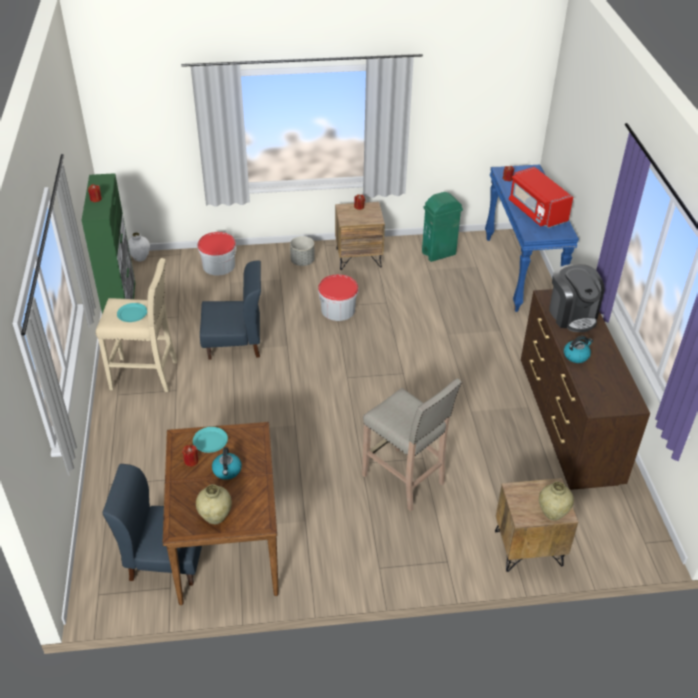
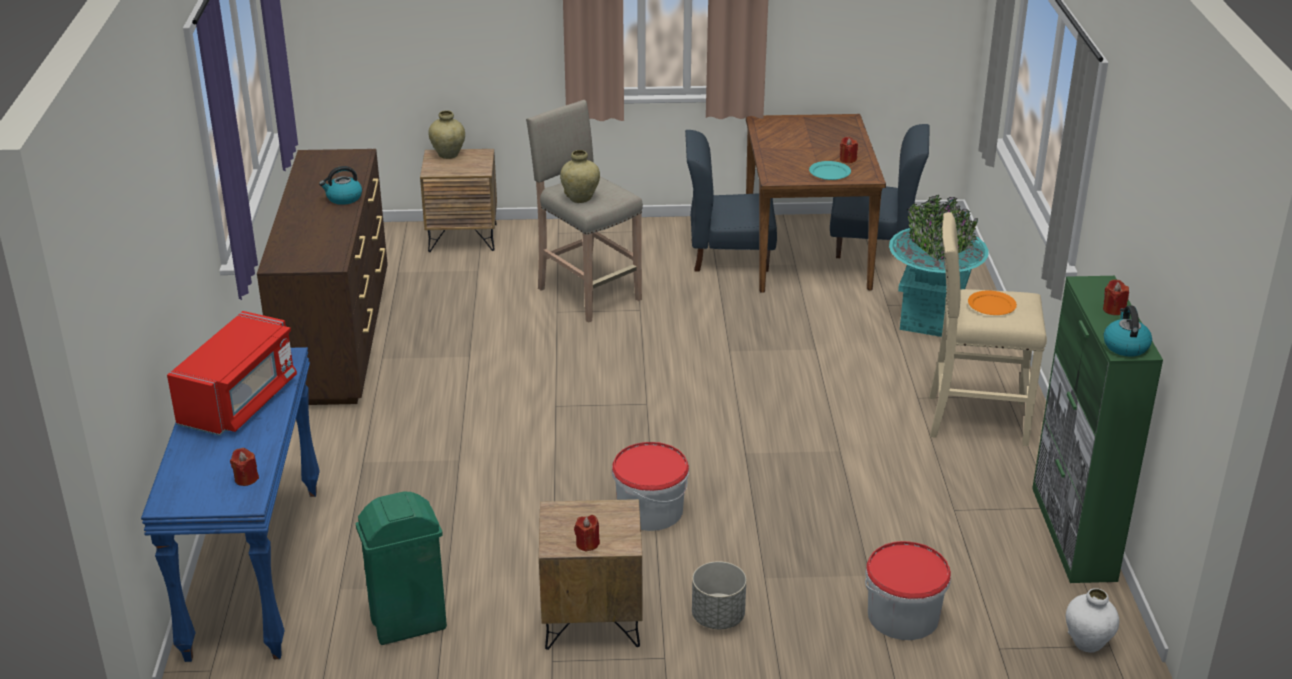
camera: 175 degrees left, 10 degrees down
turquoise plate [117,303,147,322] -> orange plate [968,290,1017,315]
beige vase [196,484,232,524] -> beige vase moved to [560,150,600,203]
blue chair [200,260,261,360] -> blue chair moved to [685,130,777,272]
kettle [212,447,242,480] -> kettle moved to [1104,305,1152,357]
red microwave [509,167,573,228] -> red microwave turned 45 degrees clockwise [167,311,297,436]
coffee machine [549,264,605,332] -> none
none -> turquoise planter [889,195,989,337]

